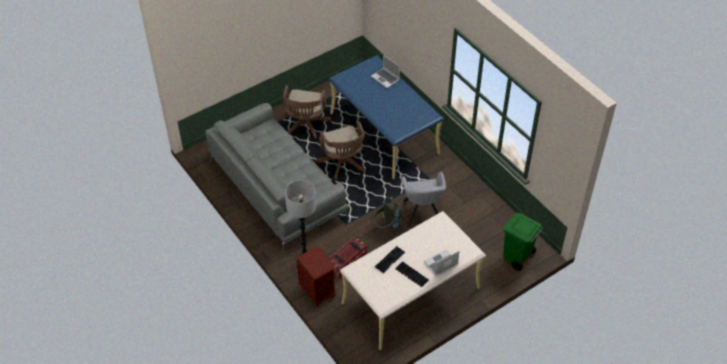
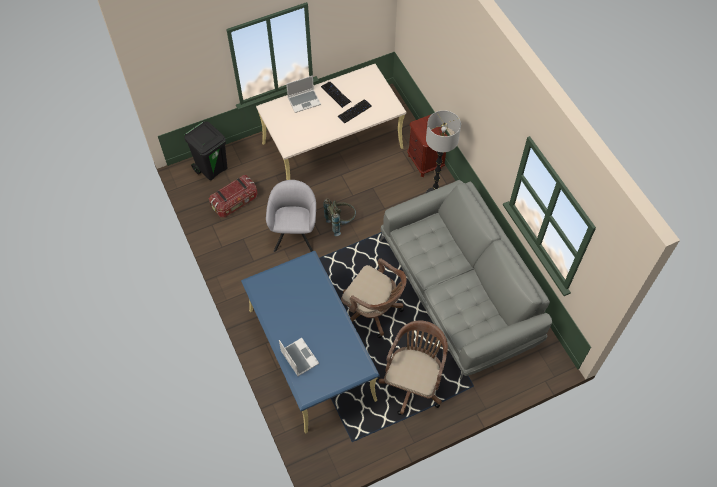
camera: 170 degrees left, 10 degrees up
brown office chair [316,121,365,182] -> brown office chair turned 135 degrees clockwise [341,258,407,338]
storage box [329,238,368,279] -> storage box moved to [209,175,258,218]
green trash can [503,213,543,271] -> black trash can [184,121,227,180]

